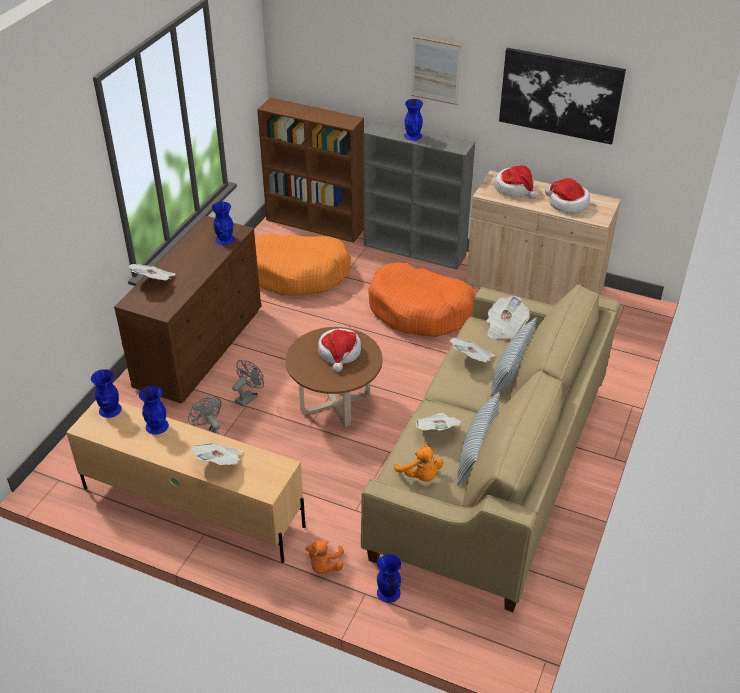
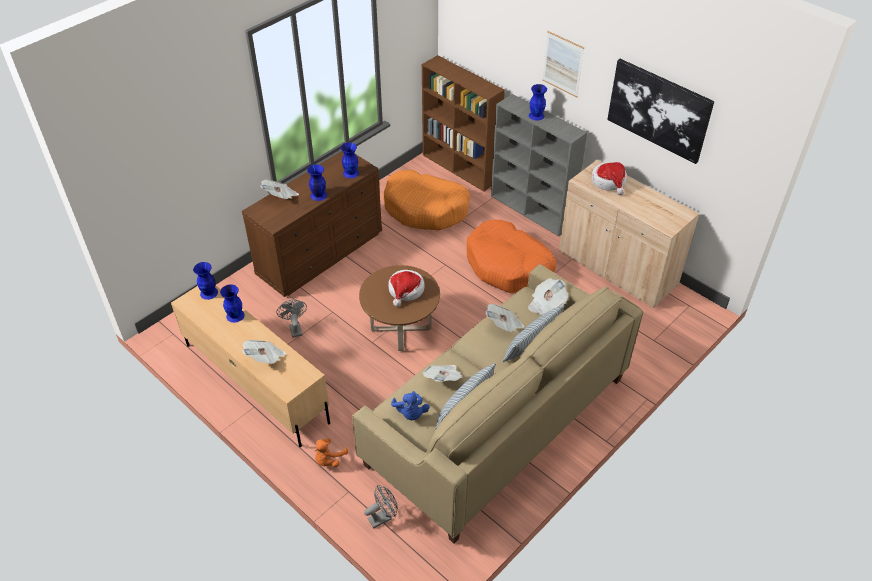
camera: 20 degrees right, 5 degrees up
grey fan [232,360,264,407] -> grey fan moved to [364,485,398,529]
blue vase [377,554,401,603] -> blue vase moved to [307,164,327,201]
orange plush toy [394,445,443,481] -> blue plush toy [391,391,429,420]
hat [545,178,590,213] -> none

